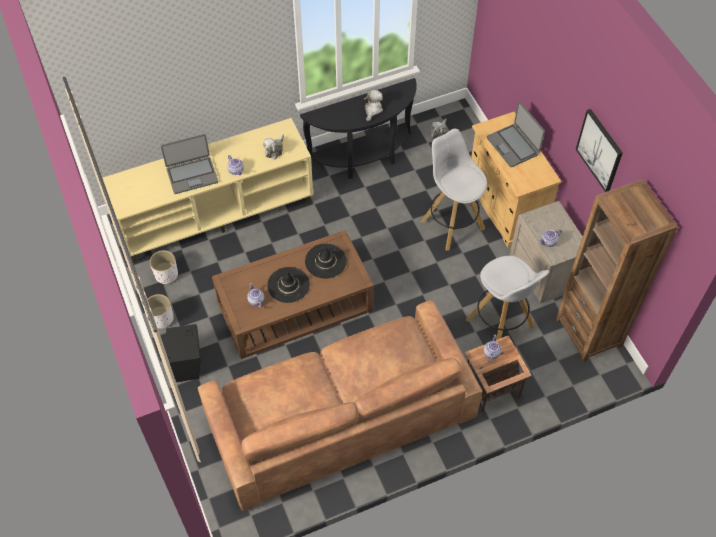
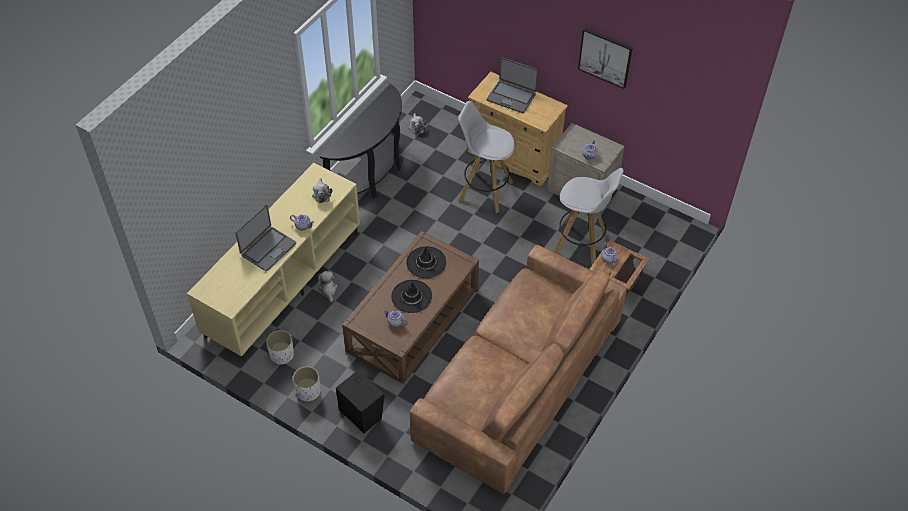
camera: 35 degrees left, 5 degrees down
plush toy [364,90,383,121] -> plush toy moved to [317,271,338,303]
brown bookcase [556,179,678,362] -> none

